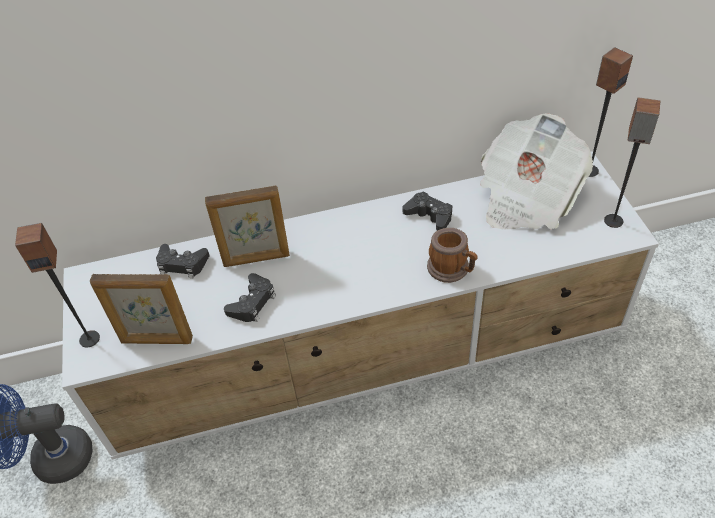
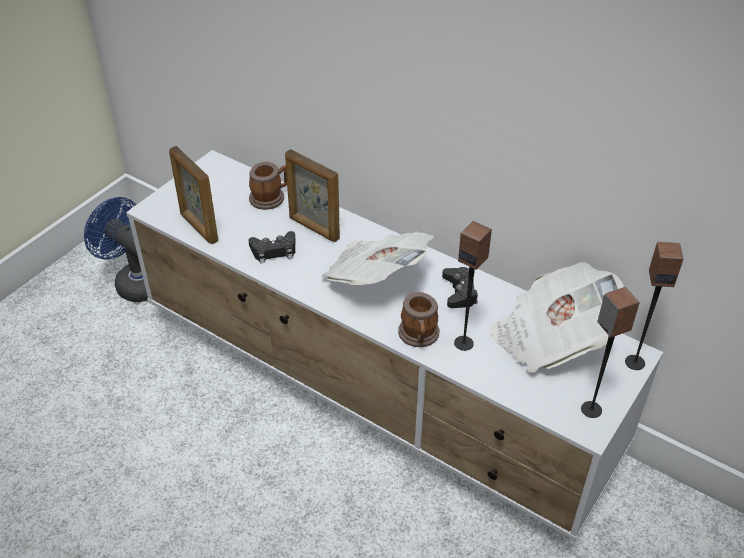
camera: 45 degrees right, 5 degrees down
speaker [15,223,100,348] -> speaker moved to [454,221,492,351]
black game controller [156,244,209,278] -> mug [249,161,287,210]
none -> newspaper [321,231,434,285]

